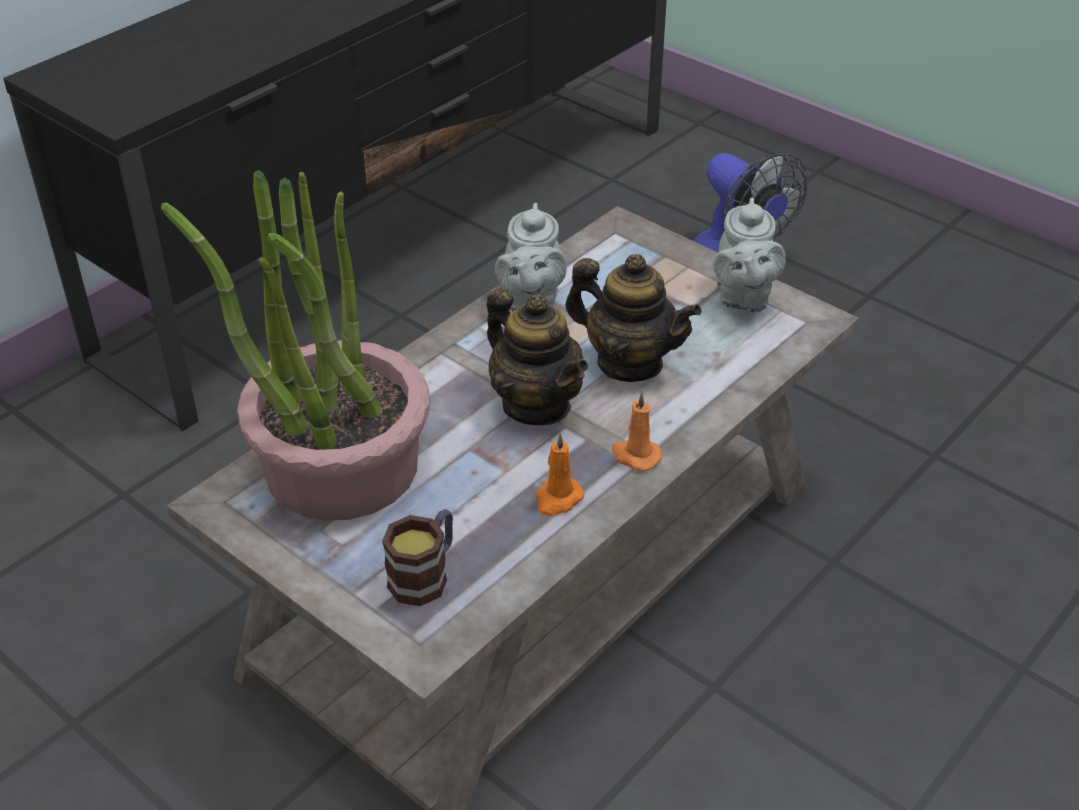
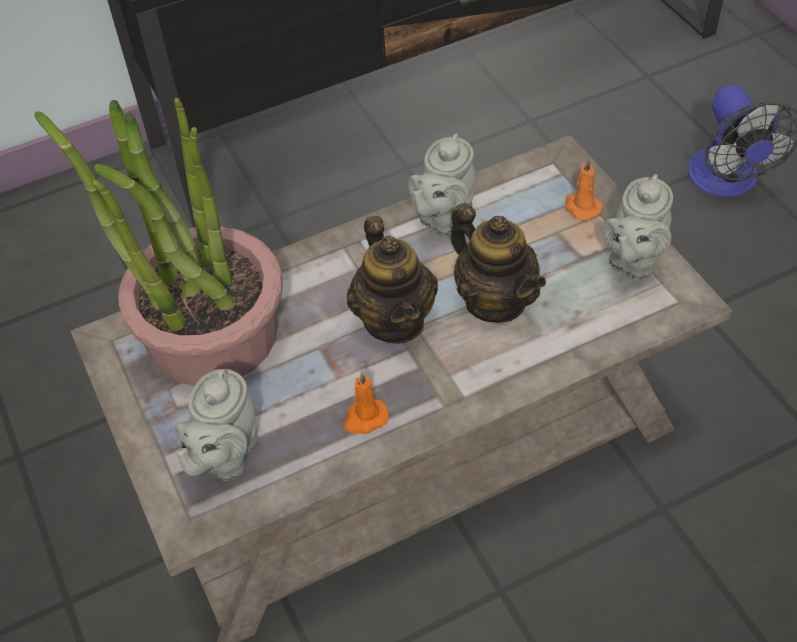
camera: 25 degrees right, 10 degrees up
mug [382,509,453,606] -> grey teapot [175,369,258,481]
orange candle [612,392,662,471] -> orange candle moved to [565,159,602,220]

